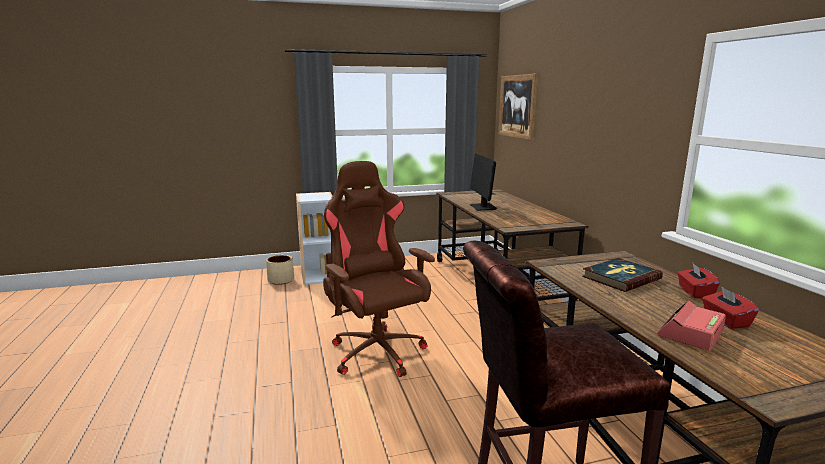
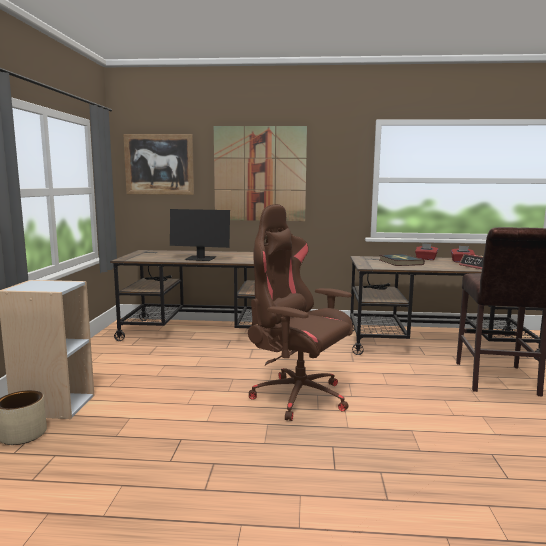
camera: 70 degrees left, 5 degrees down
brown office chair [323,161,435,377] -> brown office chair turned 45 degrees clockwise [248,204,353,421]
none -> picture [214,126,307,221]

